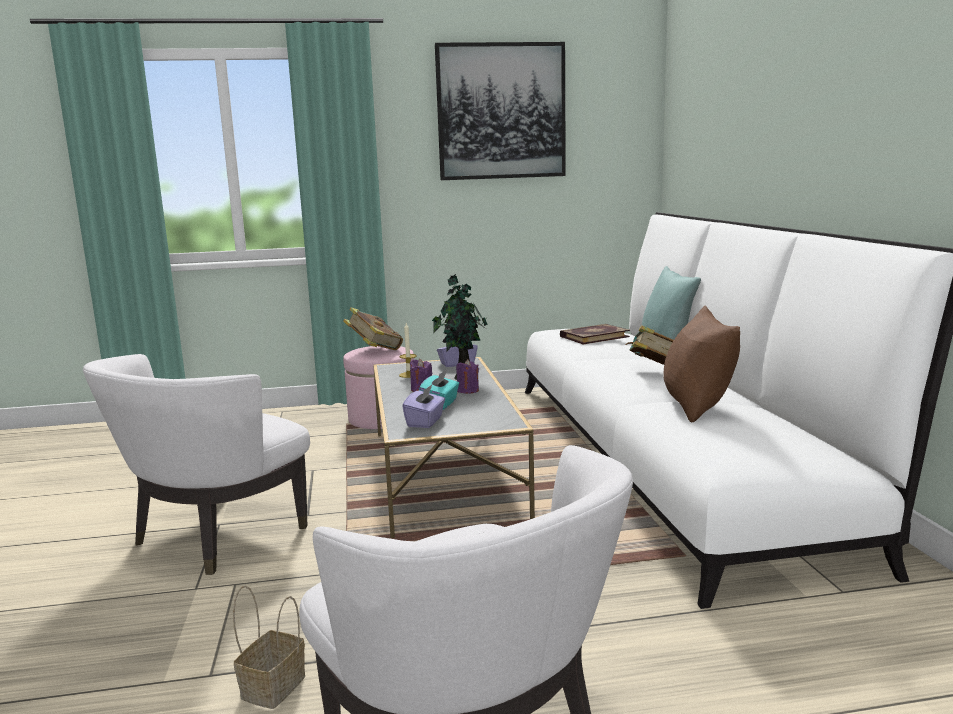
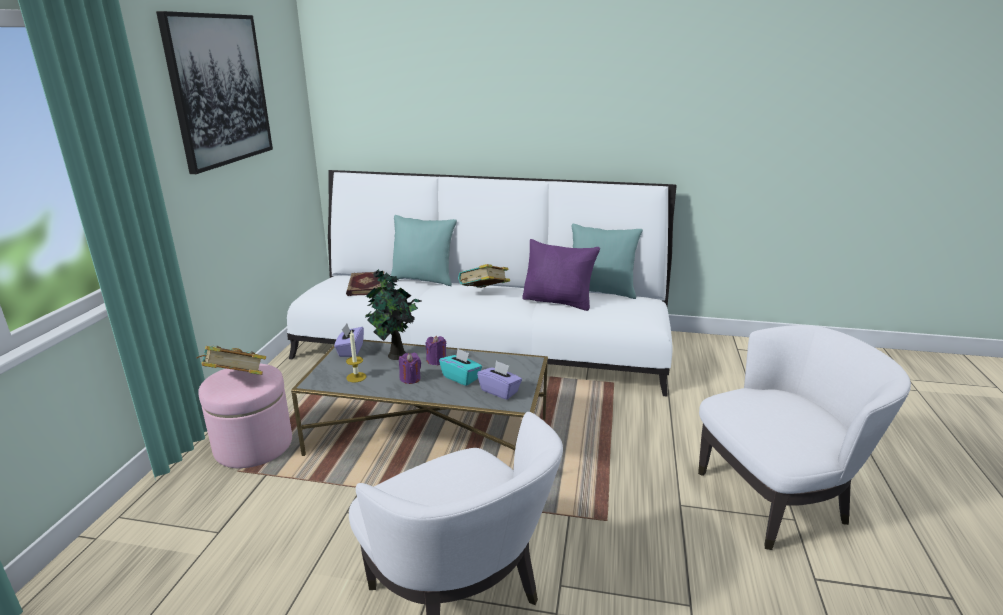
camera: 70 degrees left, 10 degrees up
basket [233,585,305,709] -> none
brown pillow [663,306,740,422] -> purple pillow [522,239,600,311]
none -> turquoise pillow [572,224,643,299]

